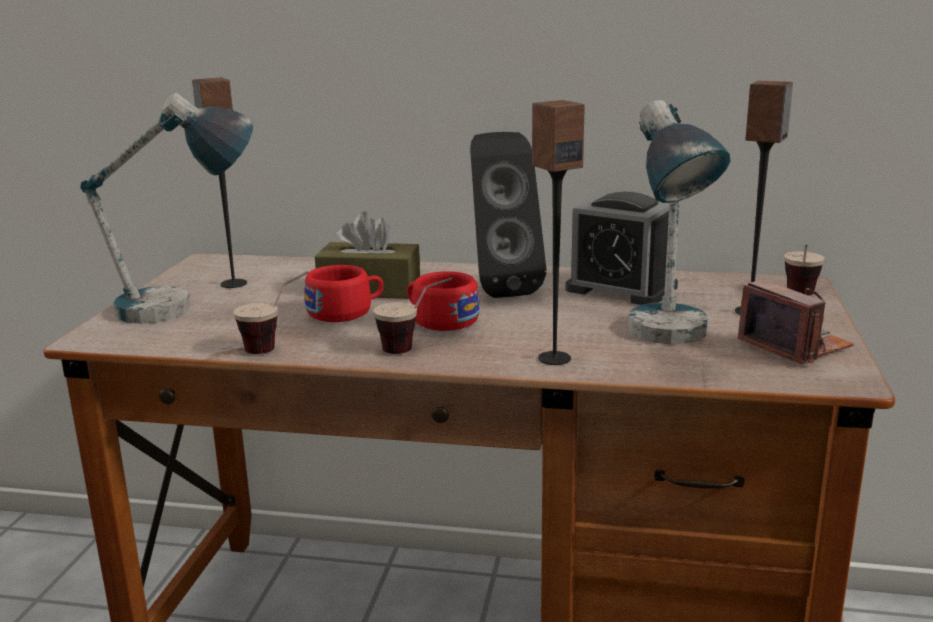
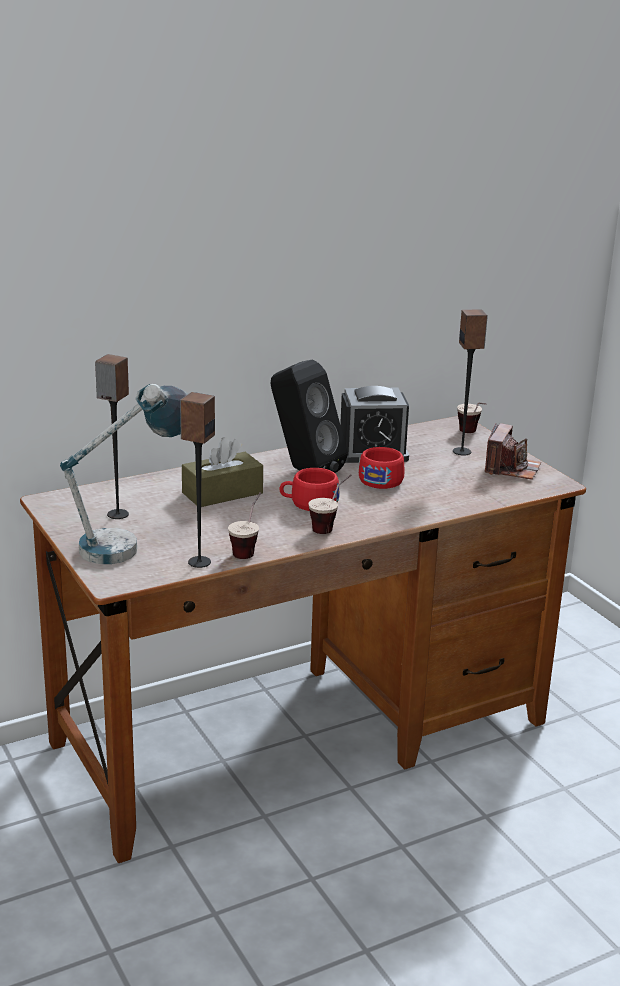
camera: 40 degrees left, 5 degrees up
red cup [304,265,384,322] -> red cup moved to [359,447,404,489]
speaker [532,100,585,365] -> speaker moved to [180,392,215,568]
table lamp [628,100,731,344] -> none
camera [738,280,854,364] -> camera turned 90 degrees clockwise [485,423,541,480]

